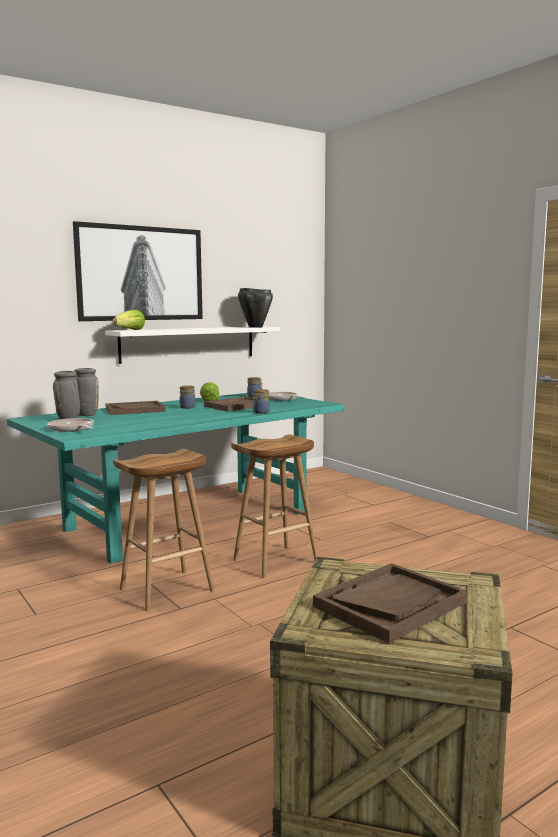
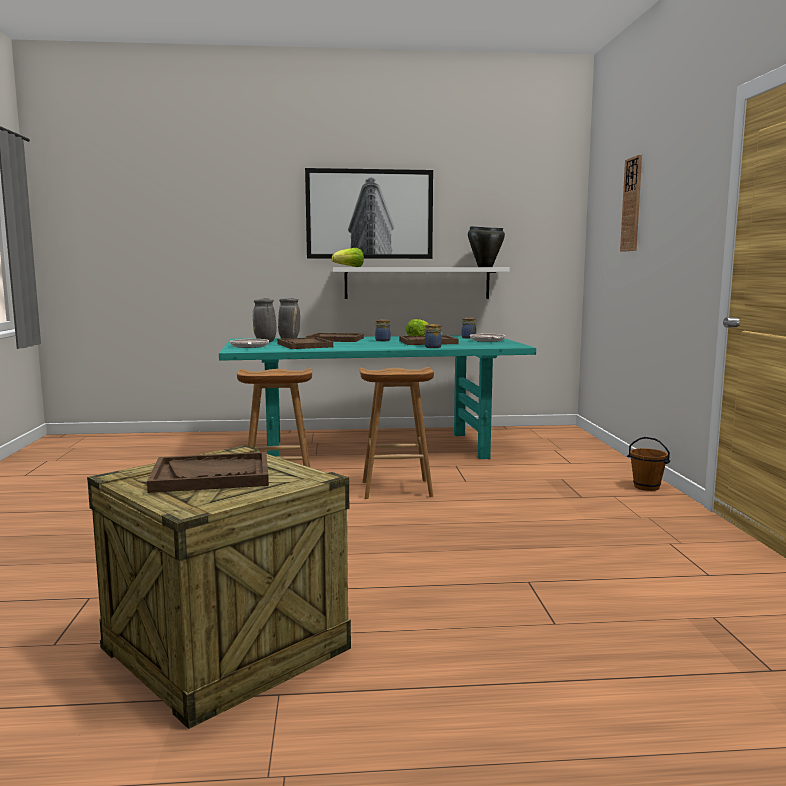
camera: 30 degrees right, 0 degrees up
none -> brown tray [277,337,333,349]
none -> wall clock [620,155,642,252]
none -> brown bucket [627,437,670,491]

